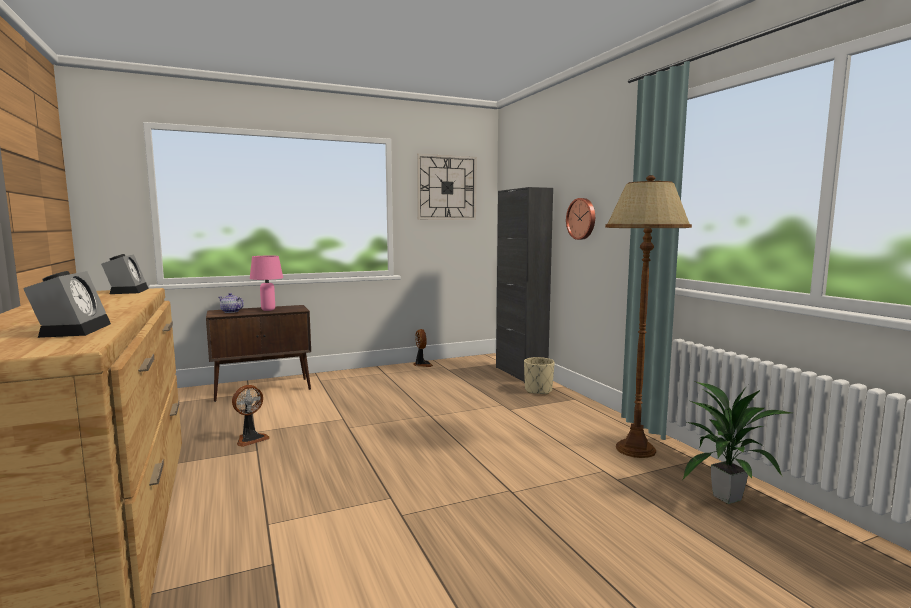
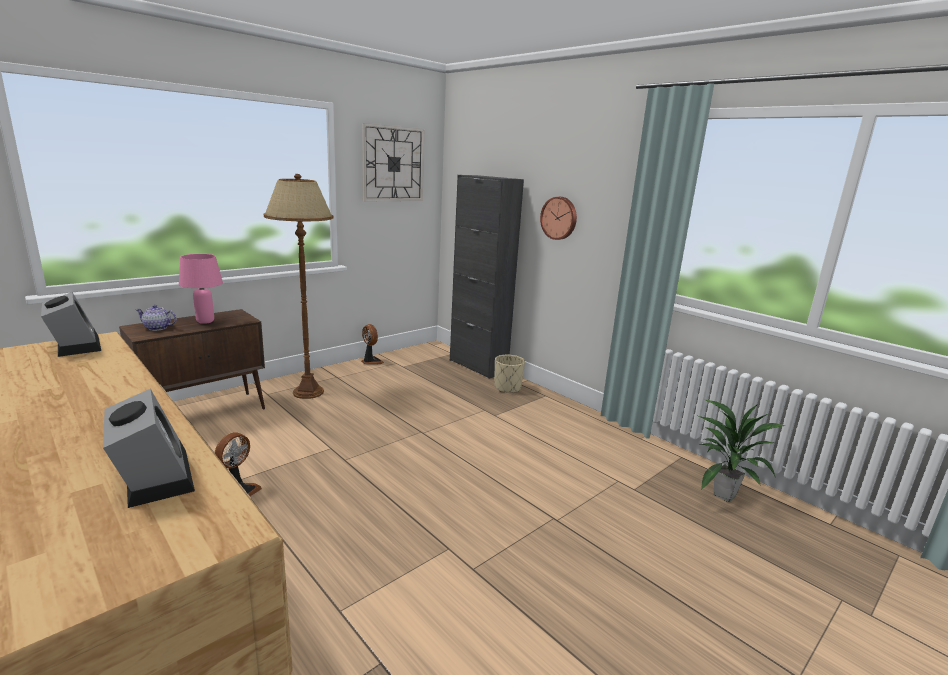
camera: 20 degrees left, 10 degrees up
brown floor lamp [605,175,692,458] -> brown floor lamp moved to [264,174,333,399]

